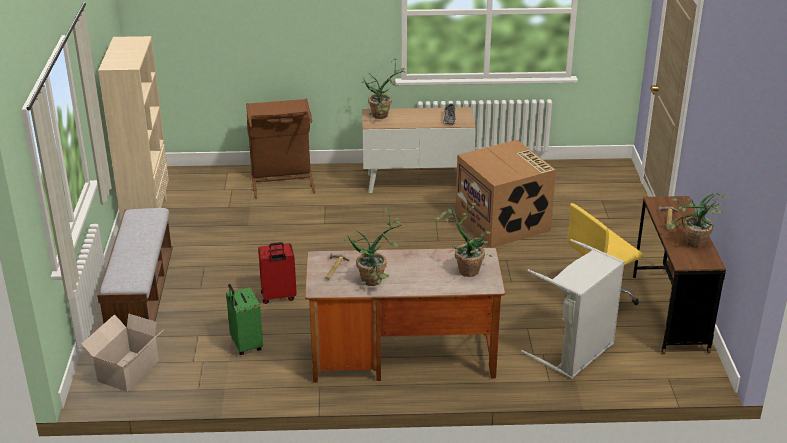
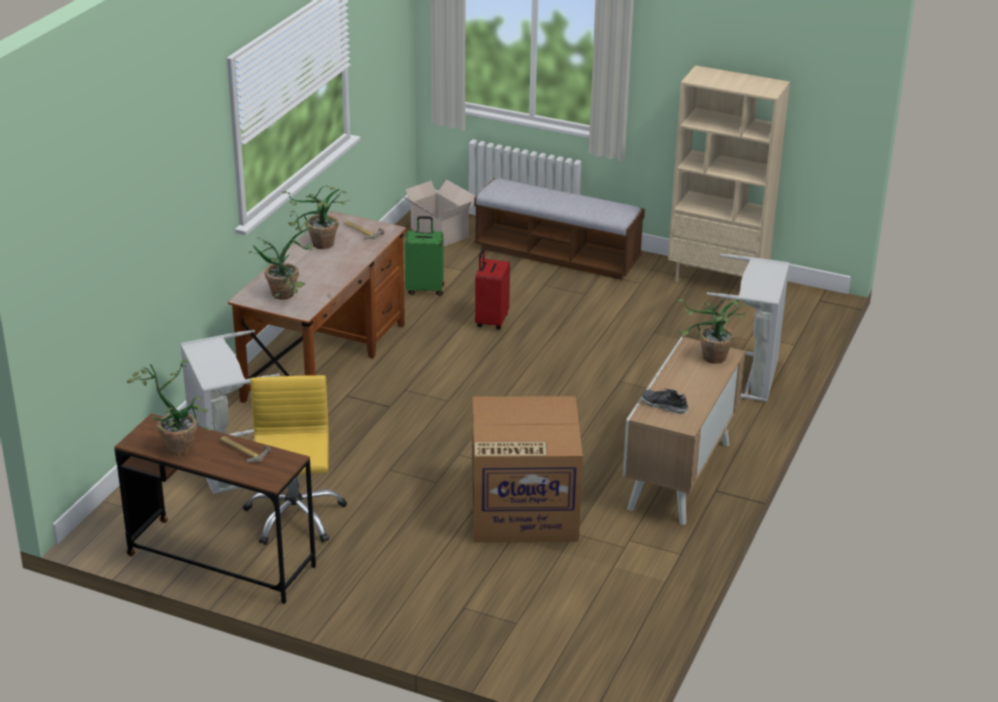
camera: 115 degrees right, 0 degrees up
brown laundry basket [246,99,315,199] -> grey laundry basket [707,254,790,402]

